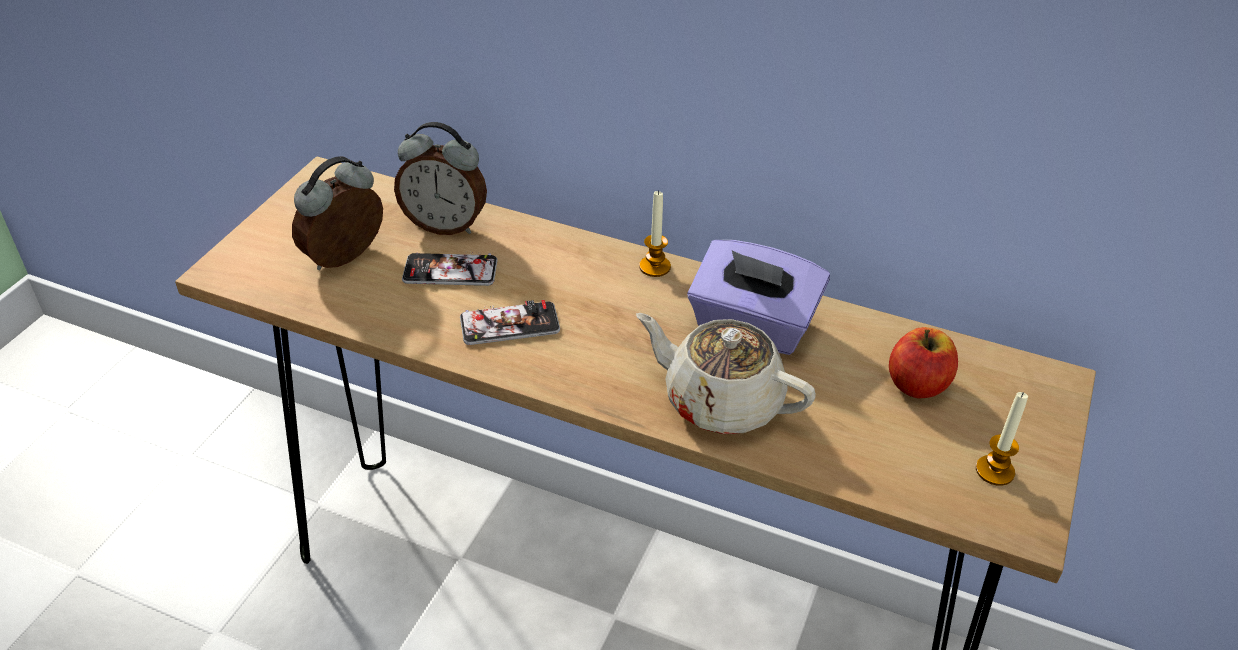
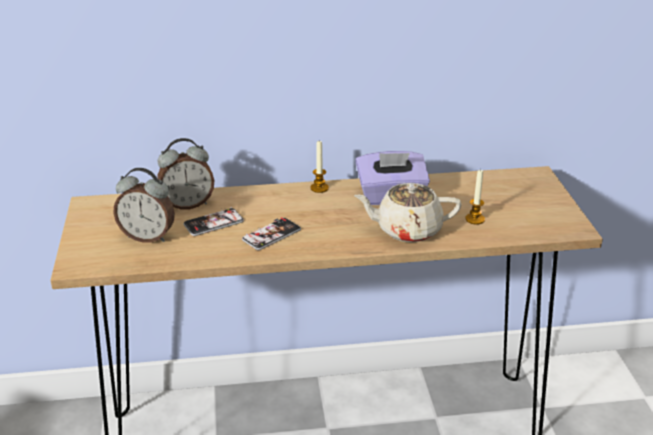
camera: 30 degrees left, 10 degrees down
alarm clock [292,156,383,270] -> alarm clock turned 90 degrees counterclockwise [113,168,175,243]
apple [889,327,958,398] -> none
candle [976,392,1028,486] -> candle moved to [465,169,485,225]

